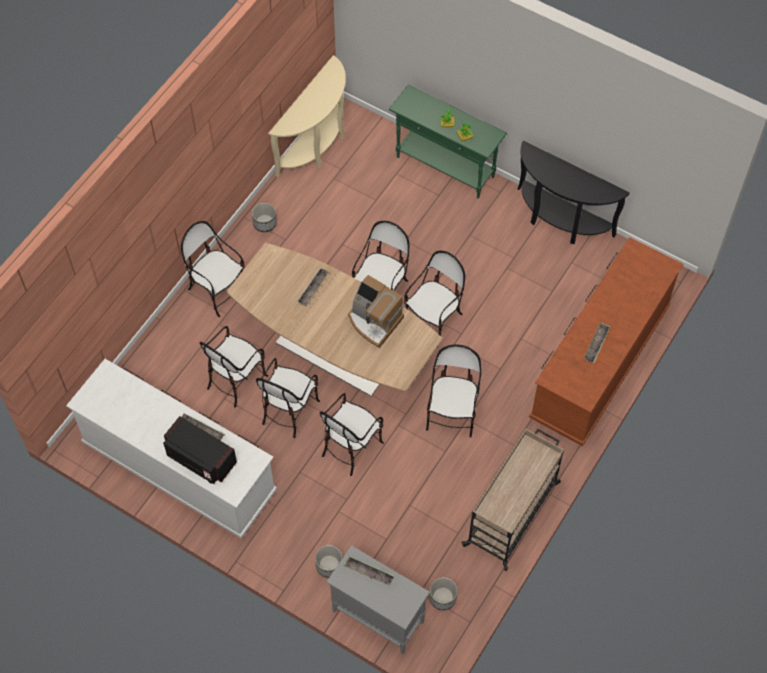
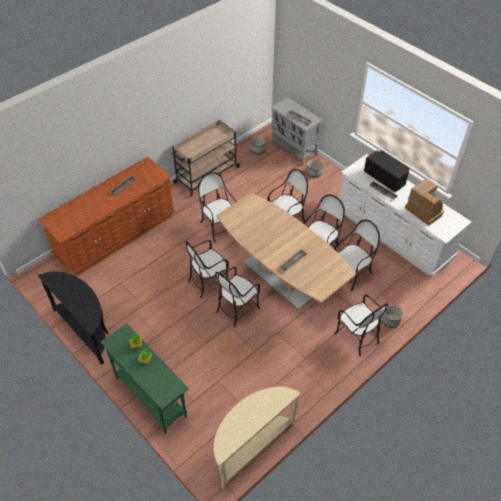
camera: 165 degrees left, 10 degrees down
planter [252,203,277,232] -> planter moved to [382,305,403,328]
coffee machine [348,275,404,348] -> coffee machine moved to [405,178,444,226]
chair [426,344,481,438] -> chair turned 120 degrees clockwise [198,172,236,242]

